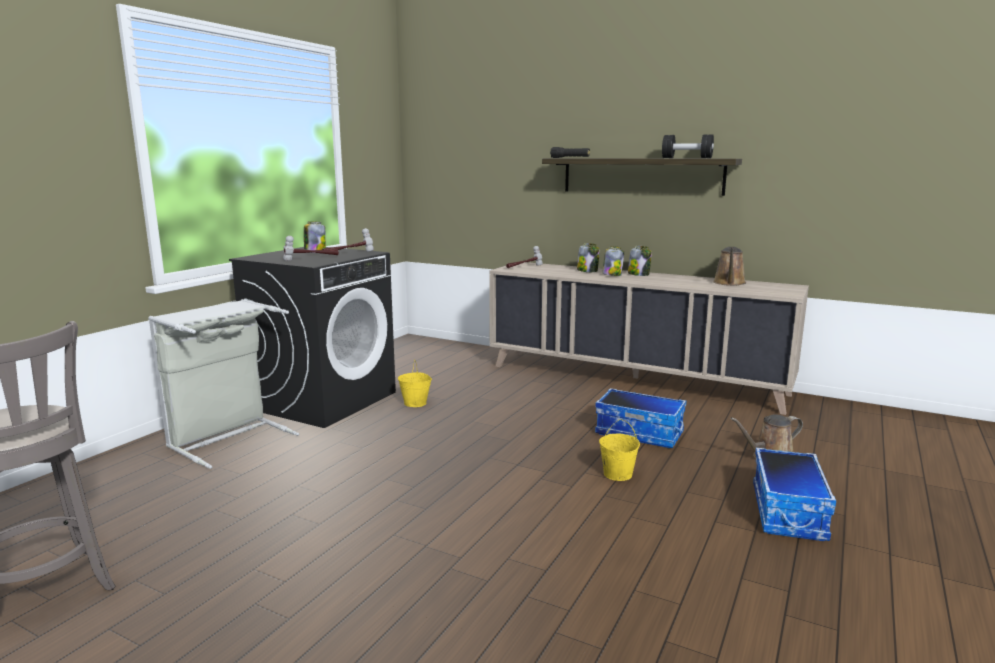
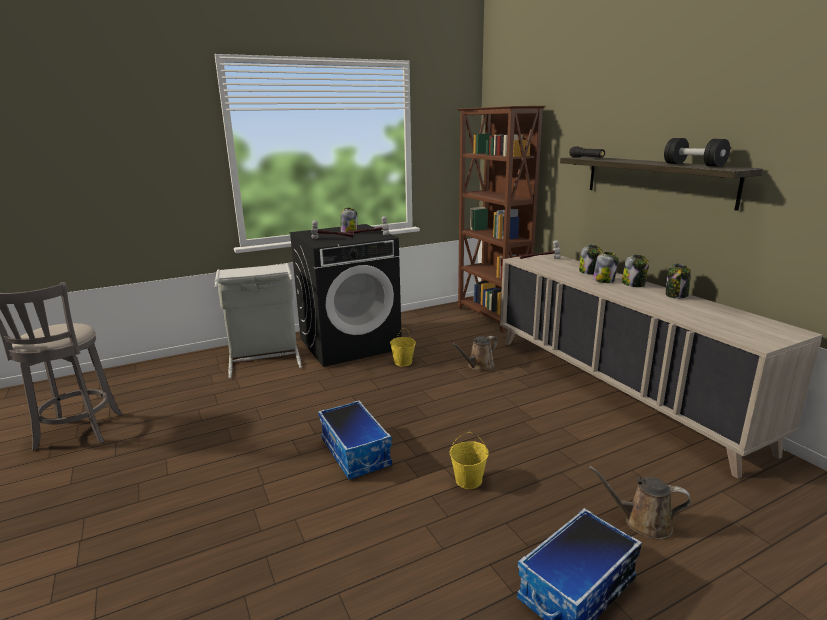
camera: 35 degrees right, 5 degrees up
storage box [595,388,686,448] -> storage box moved to [318,400,392,479]
brown watering can [713,247,746,286] -> brown watering can moved to [452,336,498,371]
none -> brown bookcase [457,106,545,332]
none -> jar [665,263,691,299]

